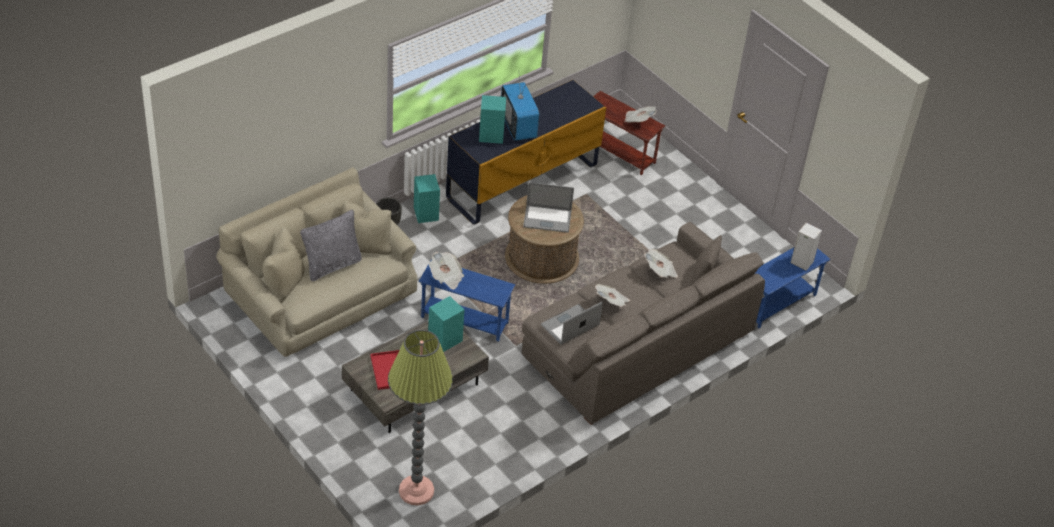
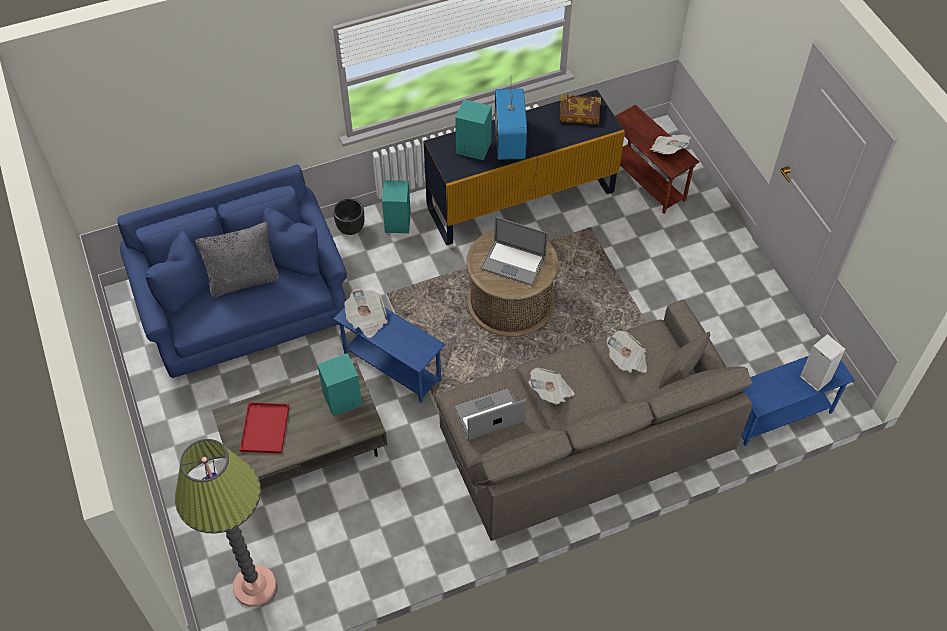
camera: 20 degrees right, 10 degrees up
beige sofa [216,167,417,357] -> blue sofa [117,164,347,378]
none -> book [559,95,601,125]

